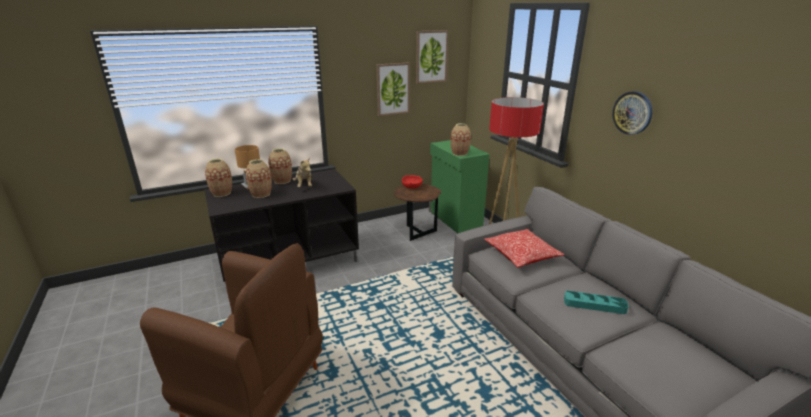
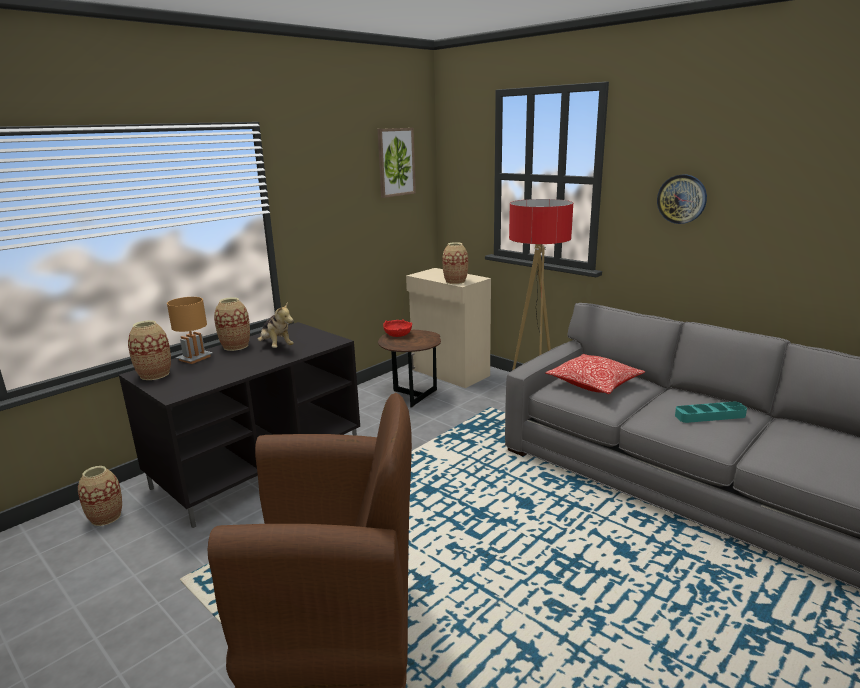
camera: 20 degrees left, 5 degrees down
vase [246,159,272,198] -> vase moved to [78,466,122,526]
picture [376,62,410,116] -> none
green cabinet [429,140,490,233] -> beige cabinet [406,268,491,388]

